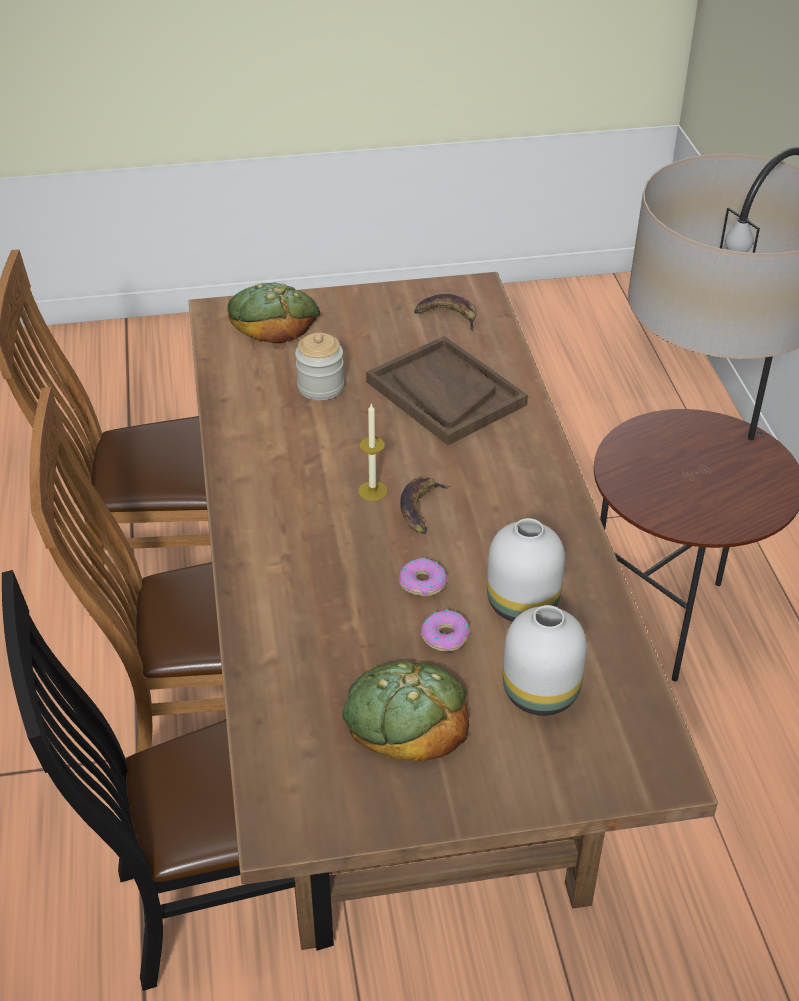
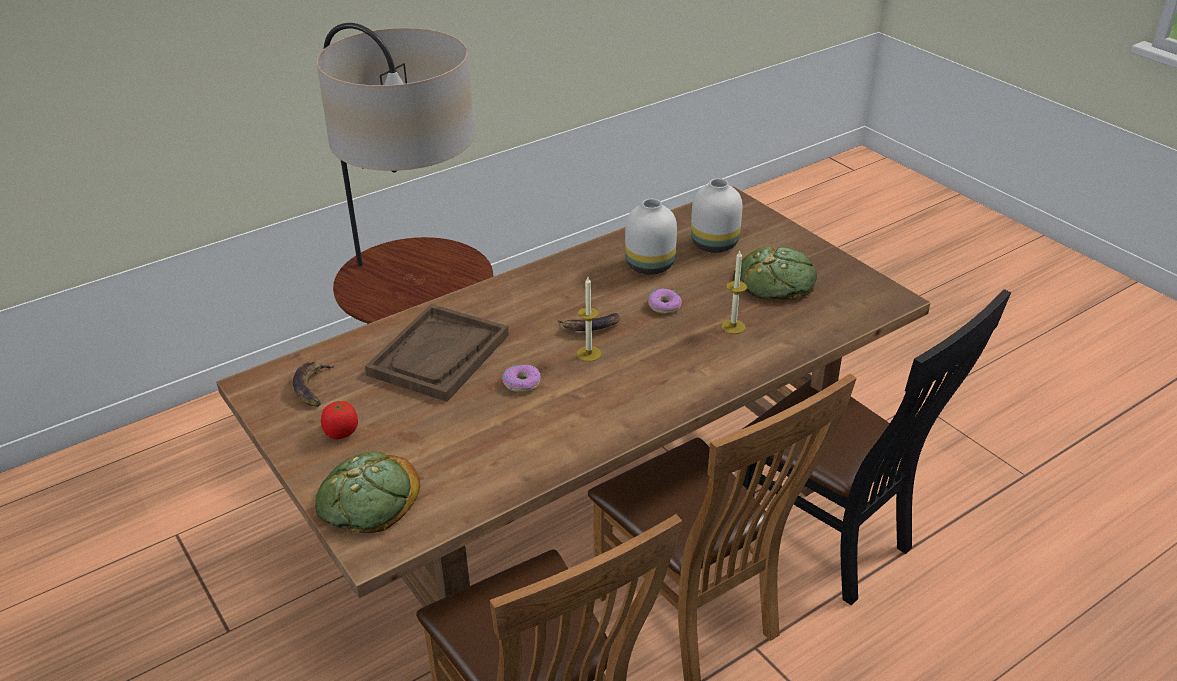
camera: 115 degrees left, 5 degrees down
jar [295,333,344,400] -> none
donut [421,609,470,652] -> donut moved to [502,364,540,392]
none -> tomato [321,401,358,439]
none -> candle [721,251,747,334]

